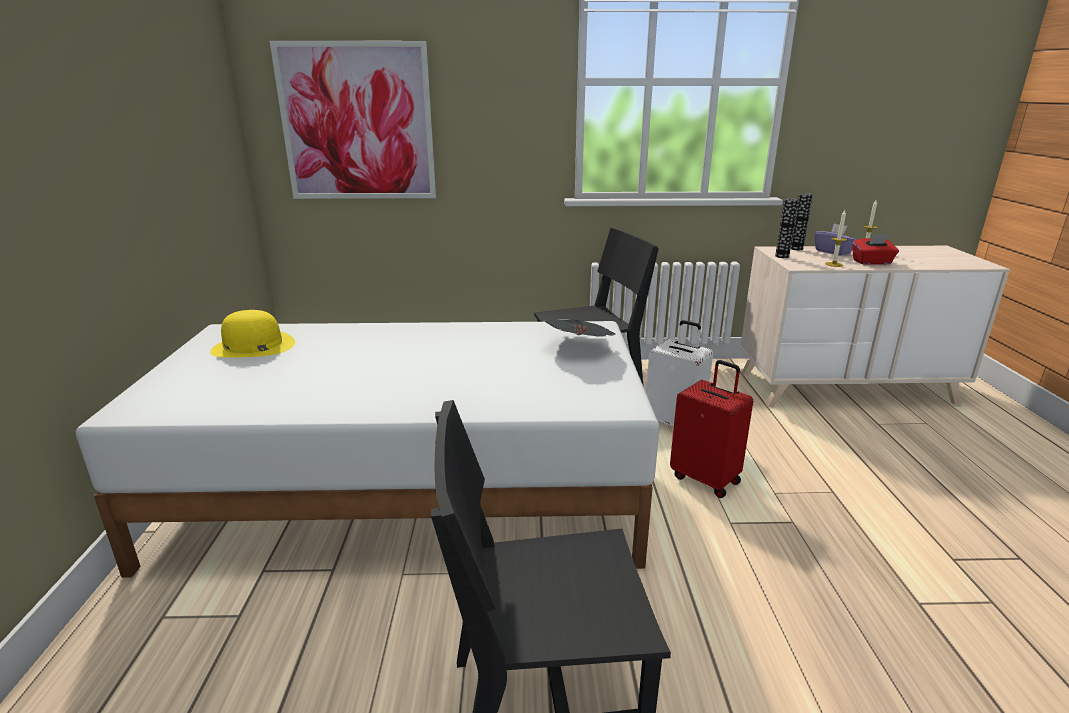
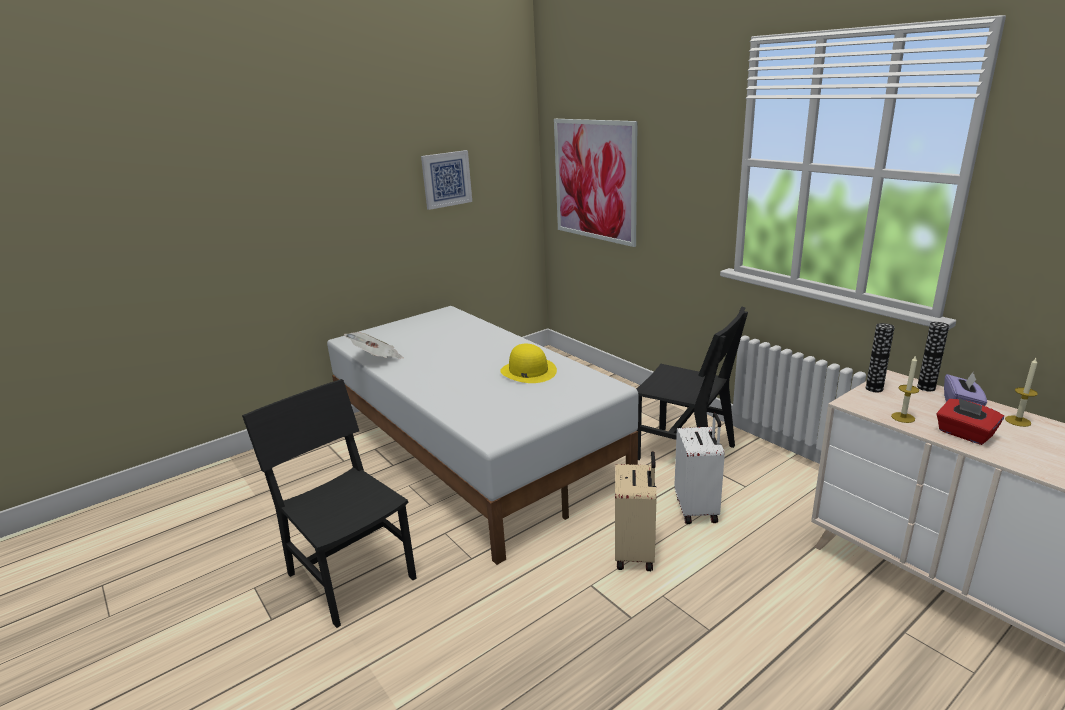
camera: 55 degrees right, 0 degrees up
yellow hat [210,310,295,357] -> yellow hat moved to [500,344,557,383]
newspaper [541,319,616,337] -> newspaper moved to [344,333,404,358]
red suitcase [670,360,753,498] -> beige suitcase [615,451,657,571]
none -> picture [421,150,472,210]

